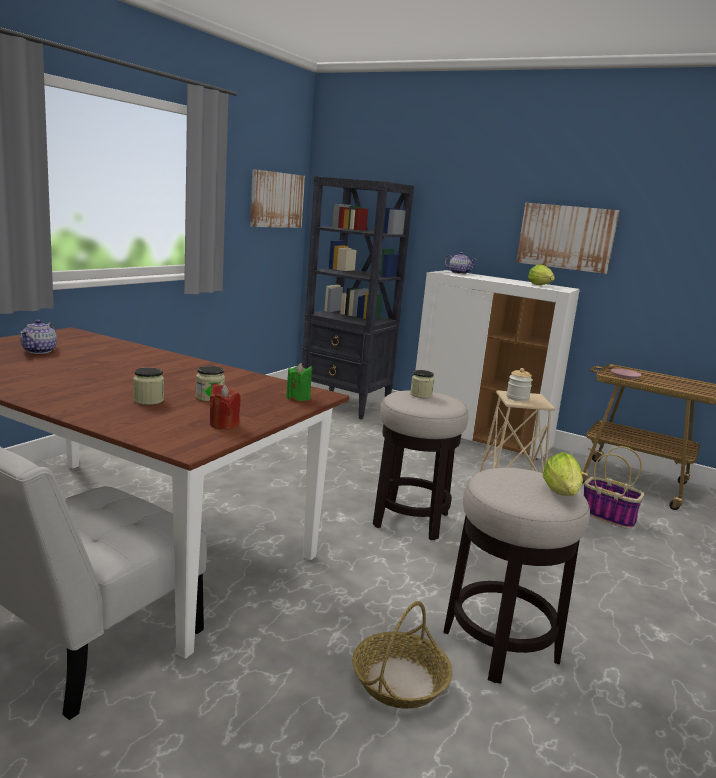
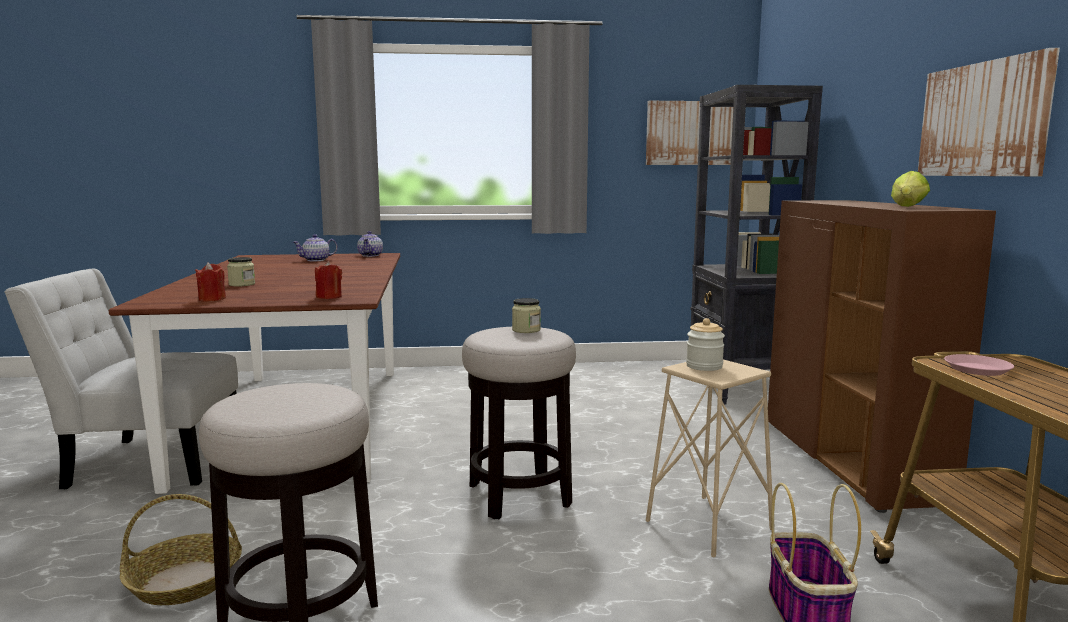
camera: 55 degrees right, 5 degrees down
jar [196,366,225,402] -> none
green candle [286,363,312,401] -> red candle [315,261,342,299]
white cabinet [415,270,580,460] -> brown cabinet [768,200,996,513]
teapot [444,252,477,274] -> teapot moved to [357,231,383,257]
lettuce [542,452,583,496] -> none

